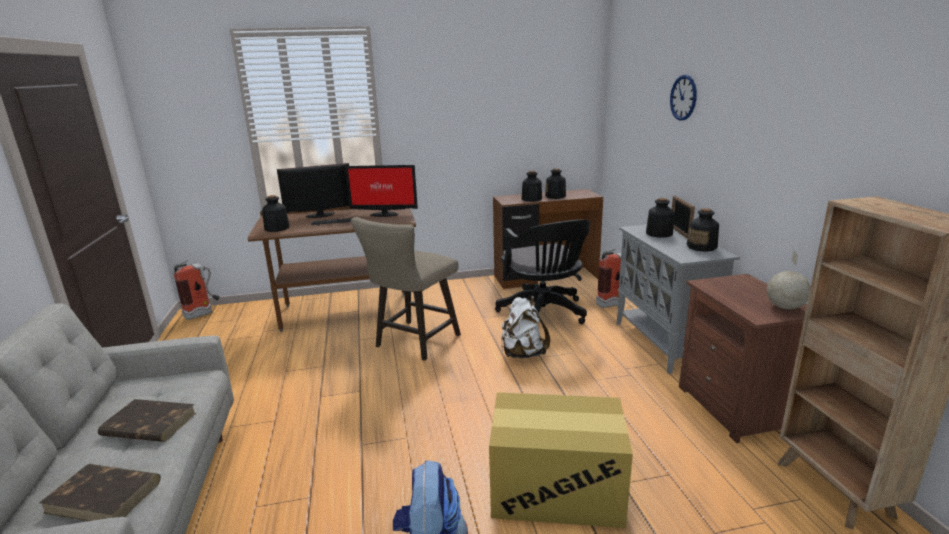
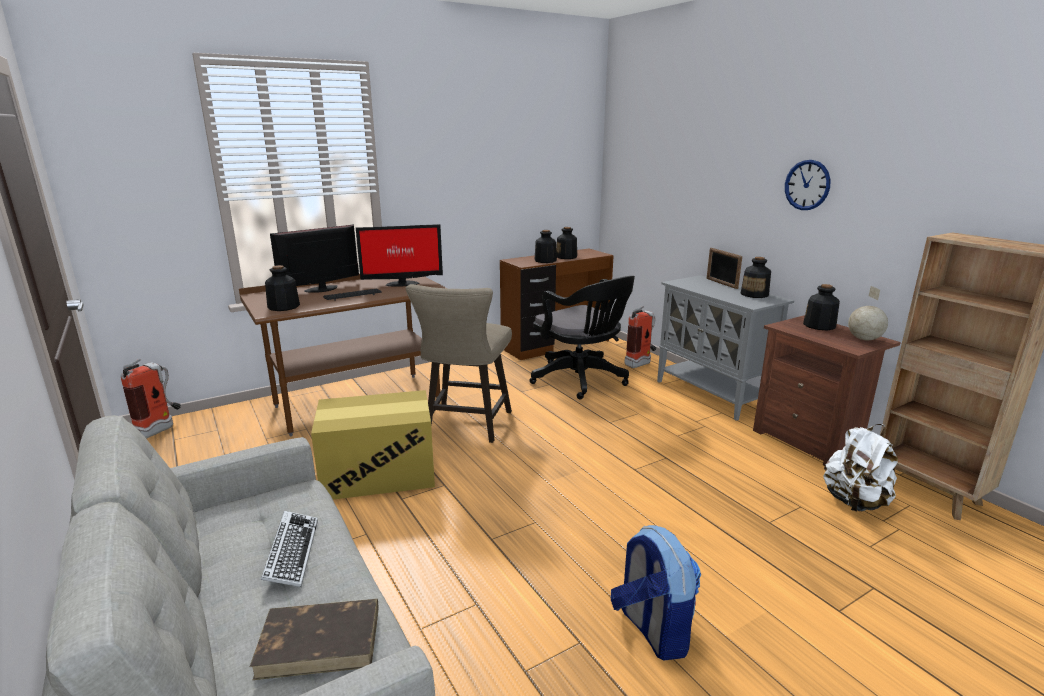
camera: 20 degrees left, 0 degrees up
brown book [98,399,196,442] -> keyboard [261,511,318,587]
cardboard box [489,392,633,528] -> cardboard box moved to [311,390,435,500]
white backpack [501,296,550,358] -> white backpack moved to [823,424,898,512]
bottle [646,198,674,238] -> bottle moved to [803,284,840,330]
wall clock [670,75,697,121] -> wall clock moved to [785,160,831,210]

